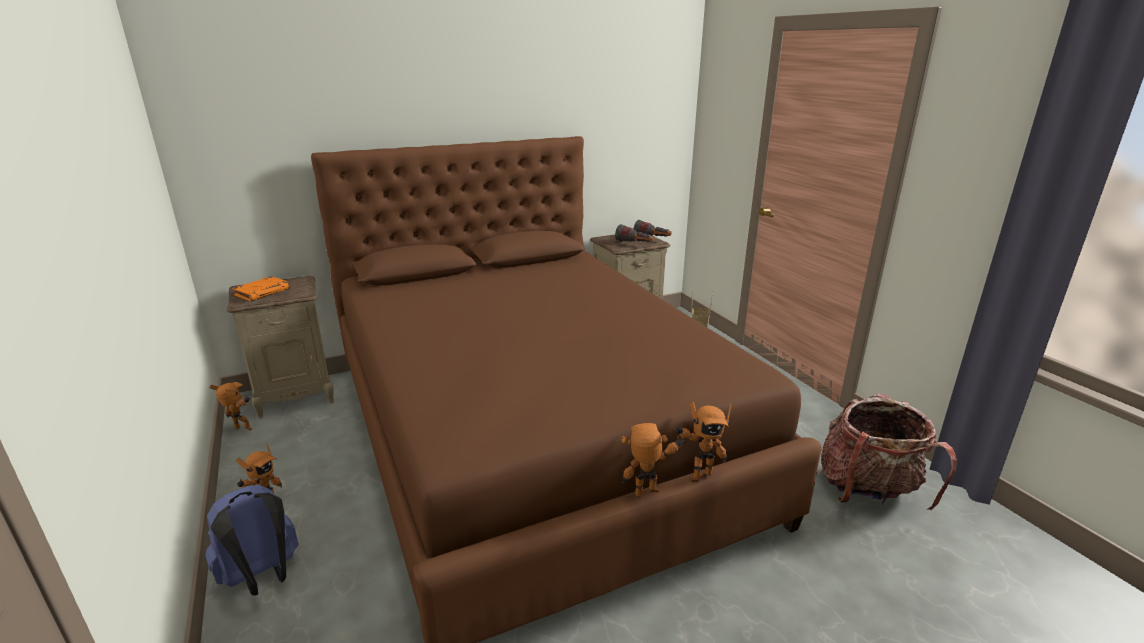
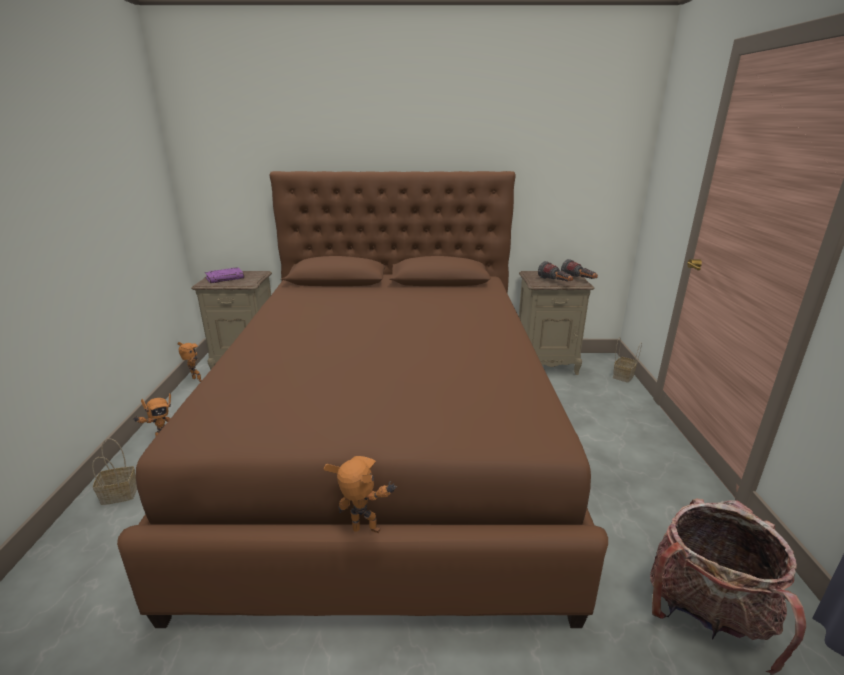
camera: 25 degrees right, 0 degrees up
blue backpack [205,485,299,596] -> basket [92,438,137,505]
orange book [232,276,290,301] -> purple book [205,267,244,283]
toy robot [675,402,731,482] -> none

